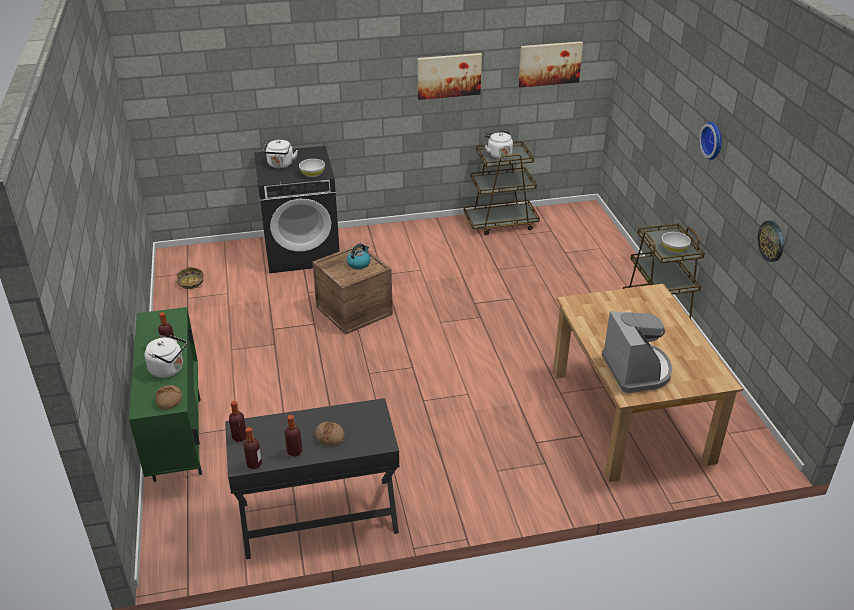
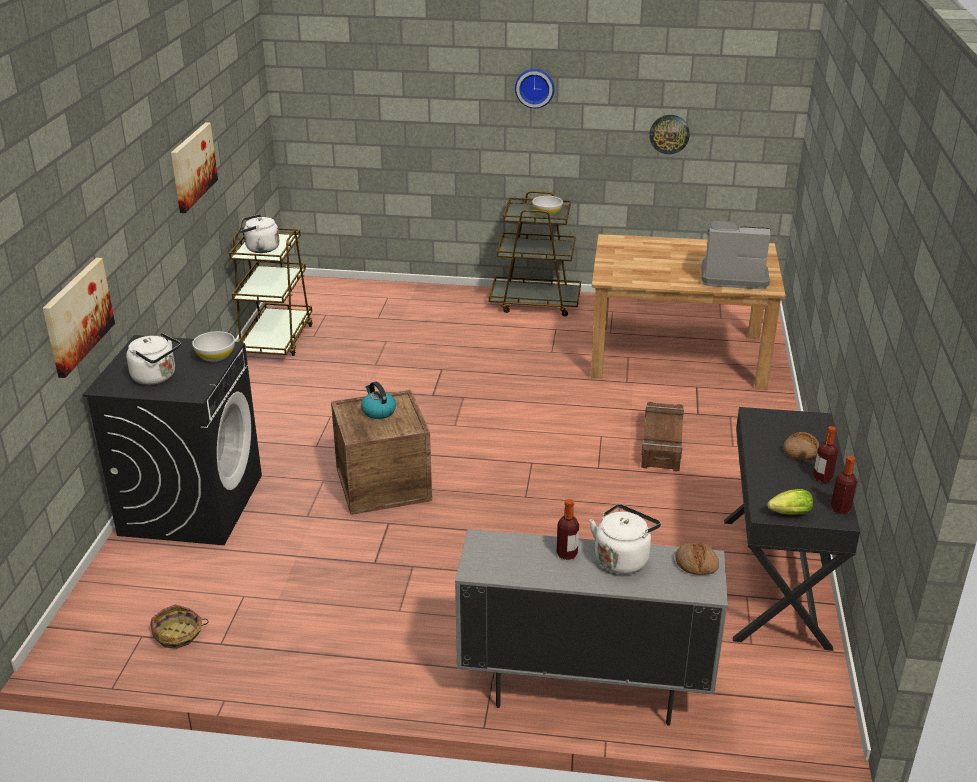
camera: 70 degrees left, 5 degrees down
green cabinet [129,307,202,482] -> grey cabinet [455,529,728,726]
bottle [229,401,247,442] -> lettuce [767,489,813,515]
picture [519,41,583,87] -> picture moved to [43,258,115,378]
none -> crate [641,402,684,472]

